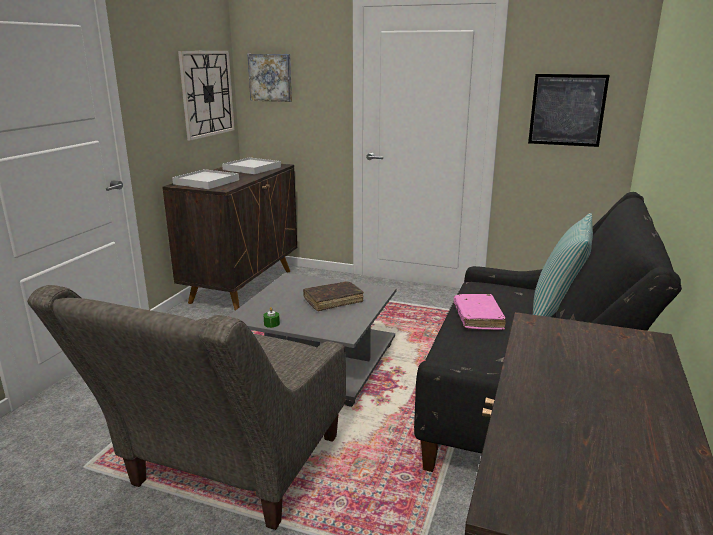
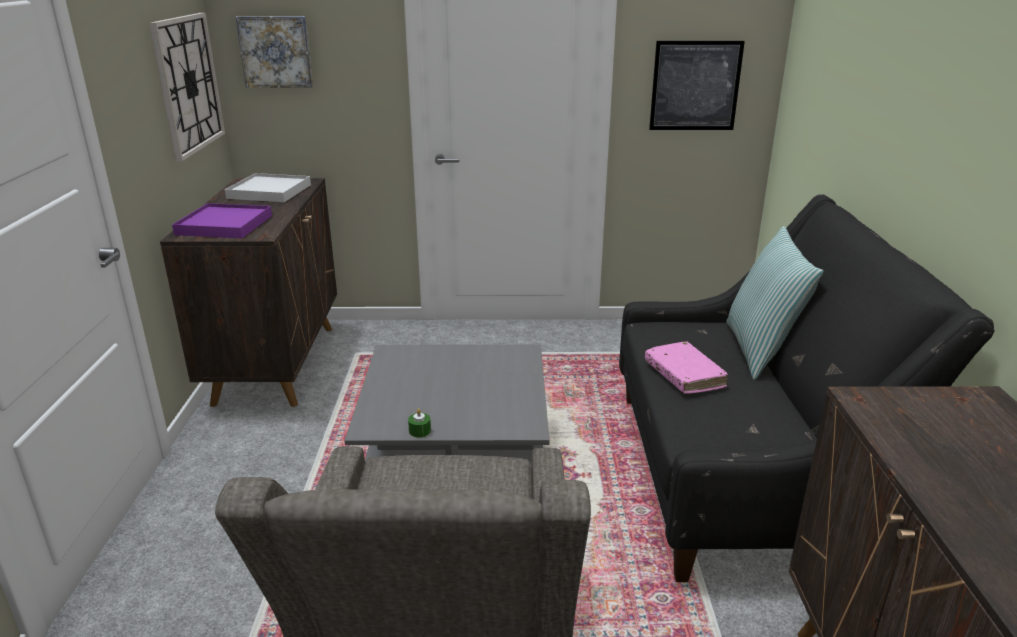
camera: 20 degrees left, 5 degrees up
white tray [172,169,239,189] -> purple tray [172,203,272,238]
brown book [303,281,364,311] -> none

